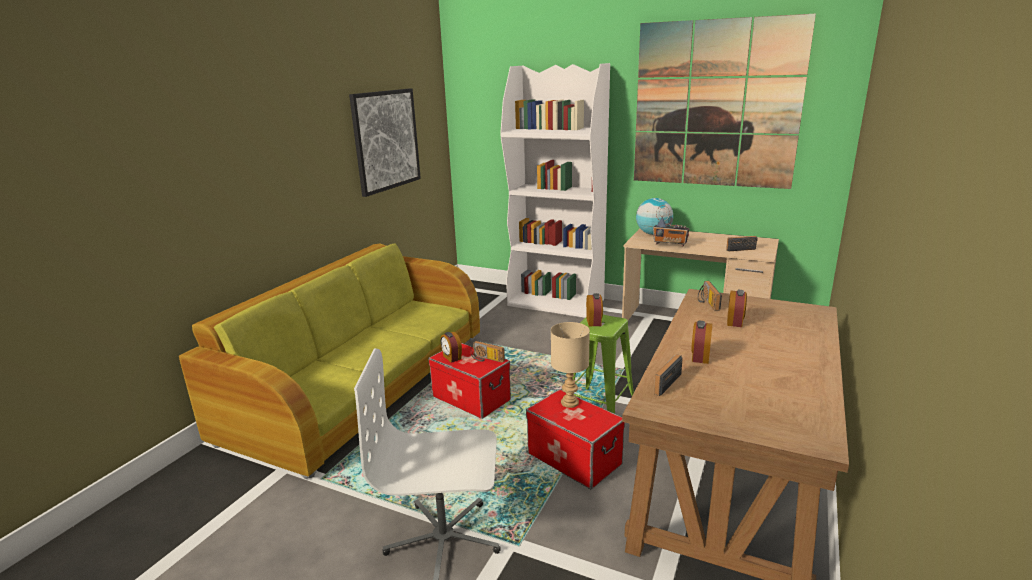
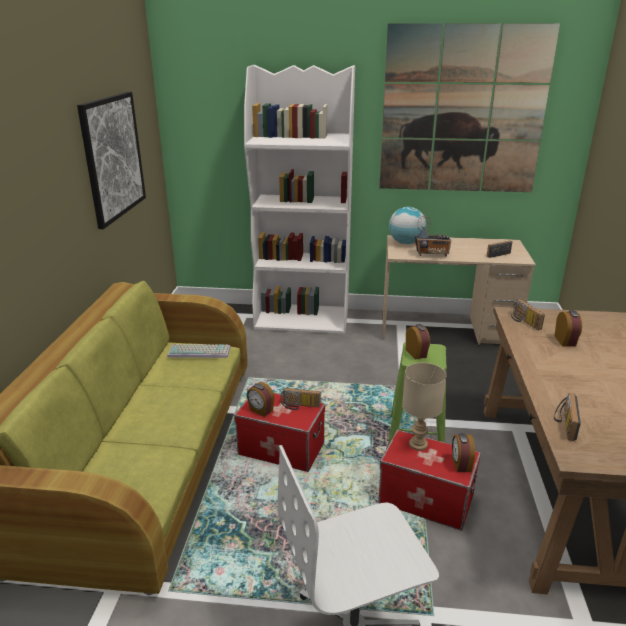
camera: 20 degrees left, 5 degrees up
alarm clock [691,320,712,364] -> alarm clock moved to [452,433,475,472]
none -> keyboard [167,344,231,358]

